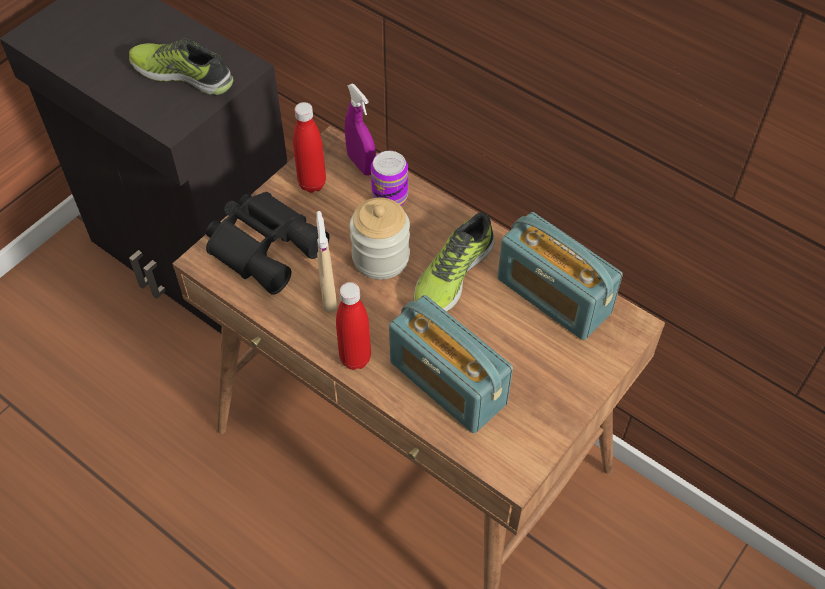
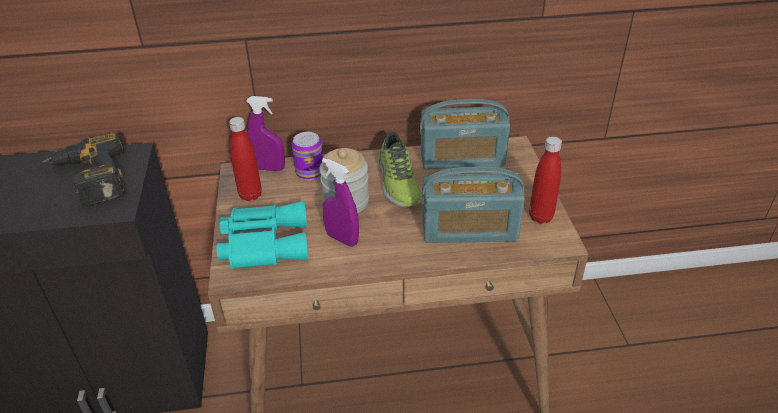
camera: 45 degrees left, 15 degrees down
shoe [129,39,233,95] -> power drill [42,133,124,206]
black binoculars [206,192,329,295] -> turquoise binoculars [217,201,308,269]
beige spray bottle [316,211,337,312] -> purple spray bottle [322,158,359,247]
red bottle [336,282,371,370] -> red bottle moved to [529,136,562,224]

